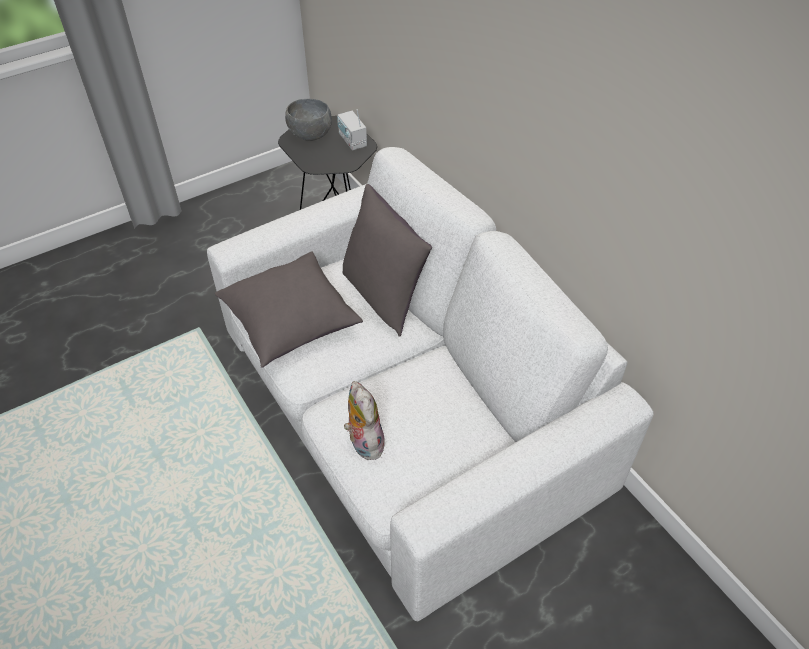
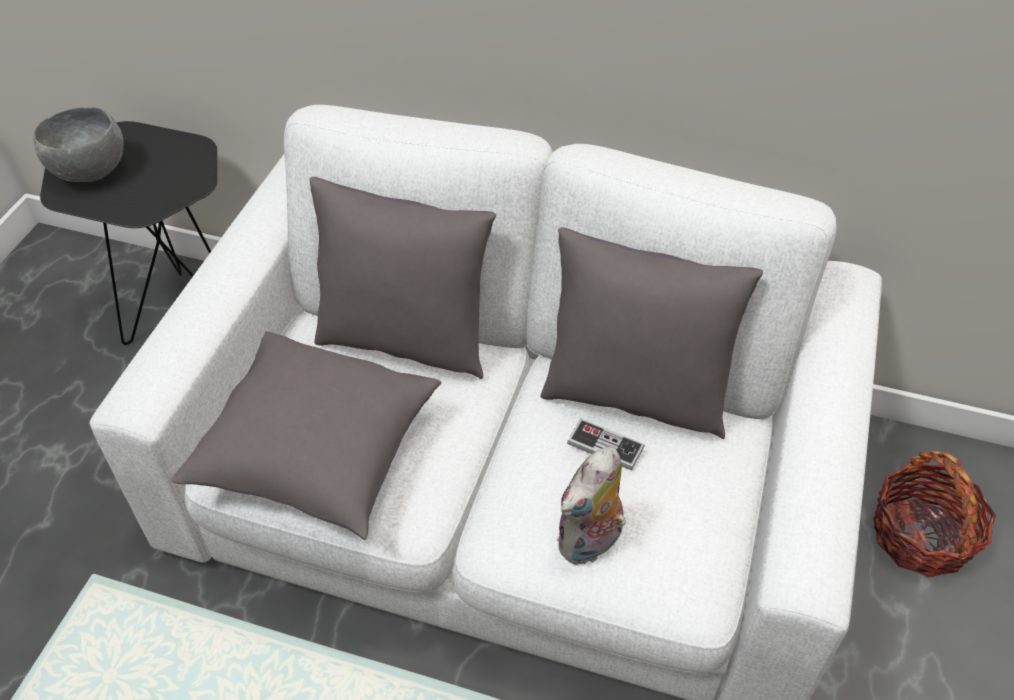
camera: 40 degrees left, 0 degrees up
radio [337,109,367,150] -> none
plush toy [344,381,388,460] -> plush toy turned 75 degrees counterclockwise [557,447,626,566]
none -> grey pillow [540,227,763,439]
none -> game controller [567,419,645,470]
none -> basket [873,450,996,578]

